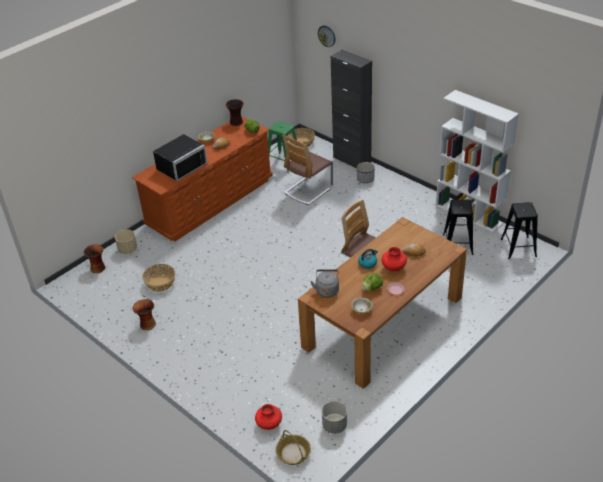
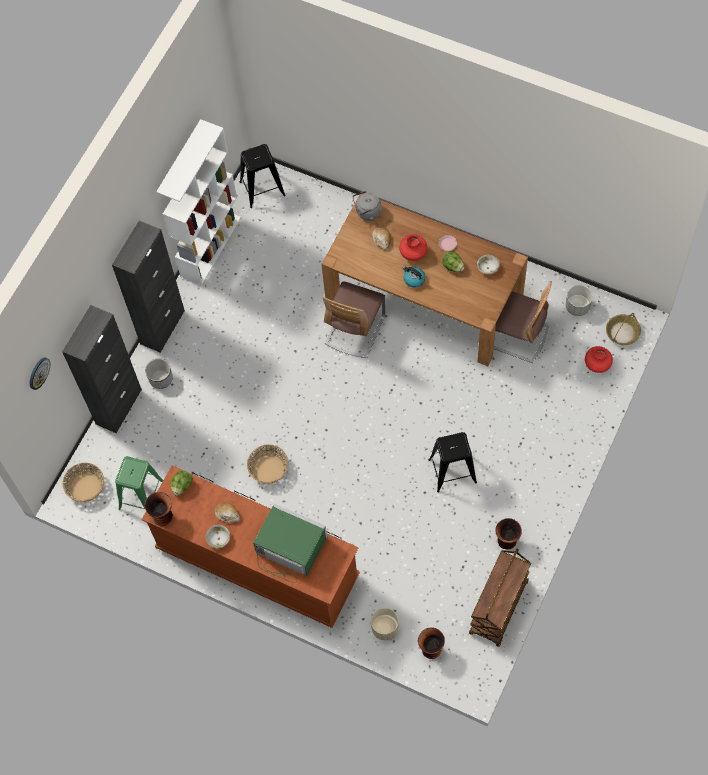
camera: 105 degrees left, 25 degrees up
basket [142,264,175,292] -> basket moved to [247,445,289,484]
black microwave [153,134,207,181] -> green microwave [253,503,327,583]
chair [282,135,333,205] -> chair moved to [494,281,552,363]
grey kettle [310,270,339,298] -> grey kettle moved to [353,191,381,221]
black stool [443,199,474,255] -> black stool moved to [428,432,477,492]
none -> black cabinet [112,221,185,353]
none -> brown cart [469,549,531,647]

